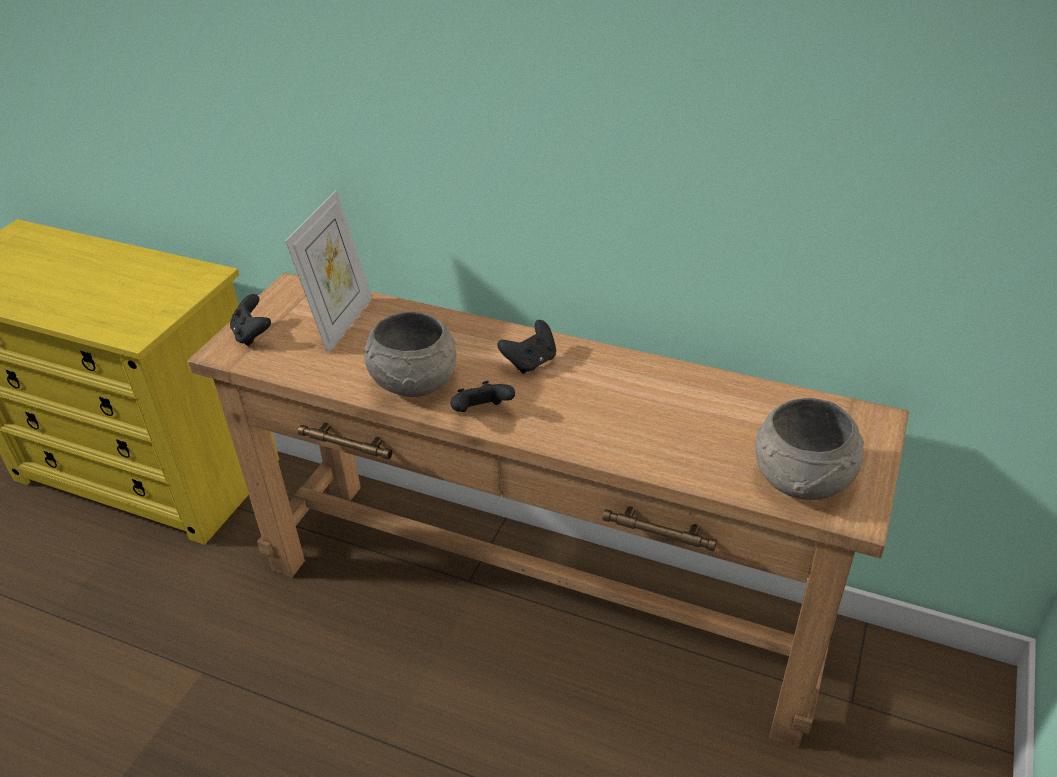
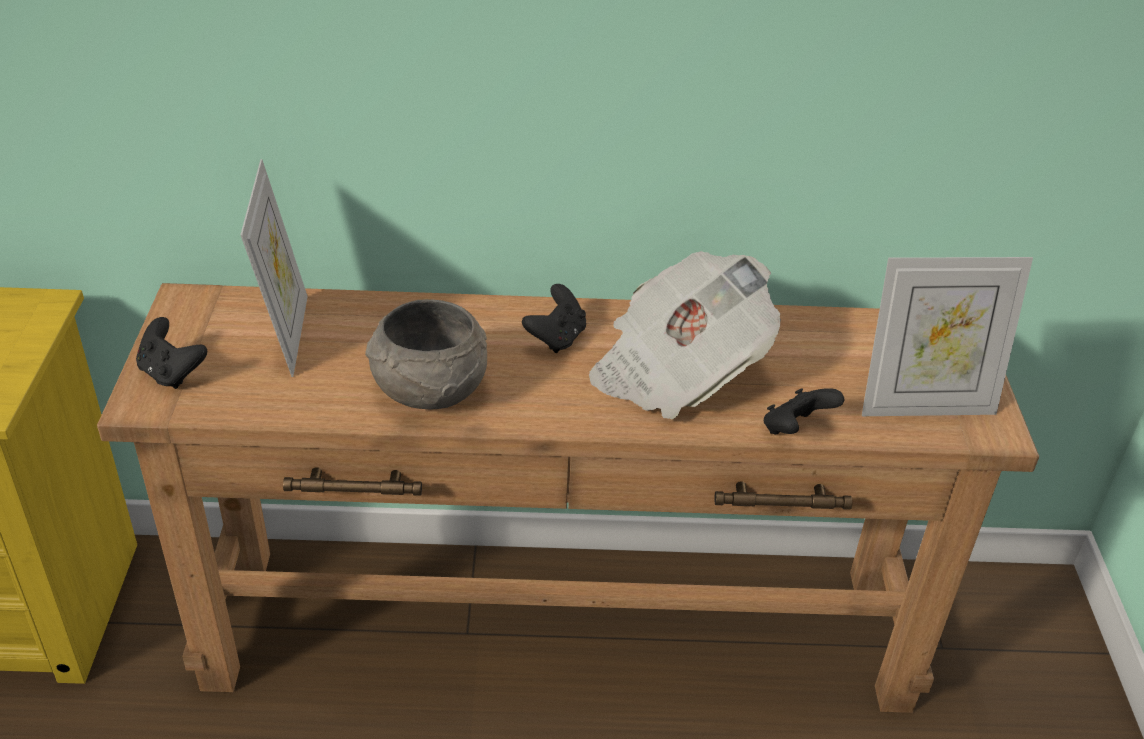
camera: 25 degrees left, 0 degrees up
black game controller [450,381,515,412] -> black game controller moved to [764,388,845,435]
grey bowl [756,398,864,500] -> picture frame [862,257,1033,416]
none -> newspaper [589,251,781,419]

